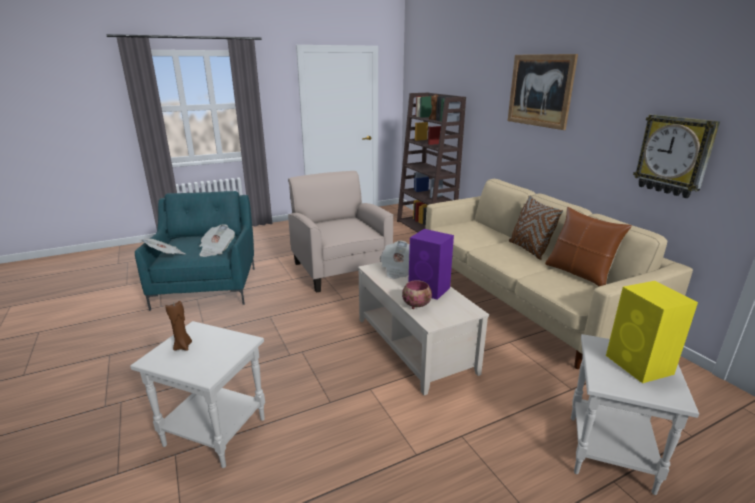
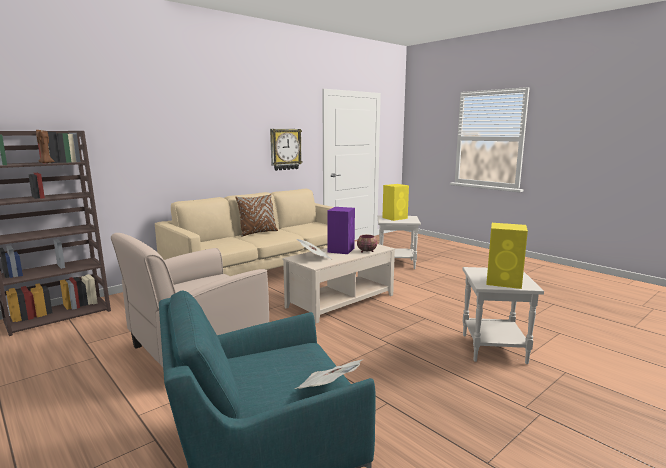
camera: 105 degrees left, 10 degrees down
brown candle [165,301,192,351] -> yellow speaker [486,223,528,289]
newspaper [200,224,235,257] -> none
picture [508,54,578,130] -> none
brown pillow [545,207,632,286] -> none

